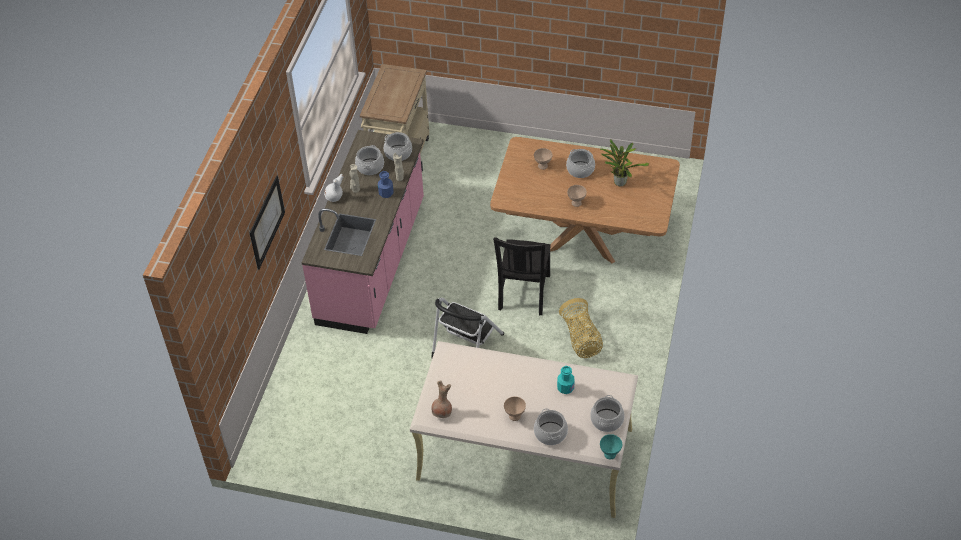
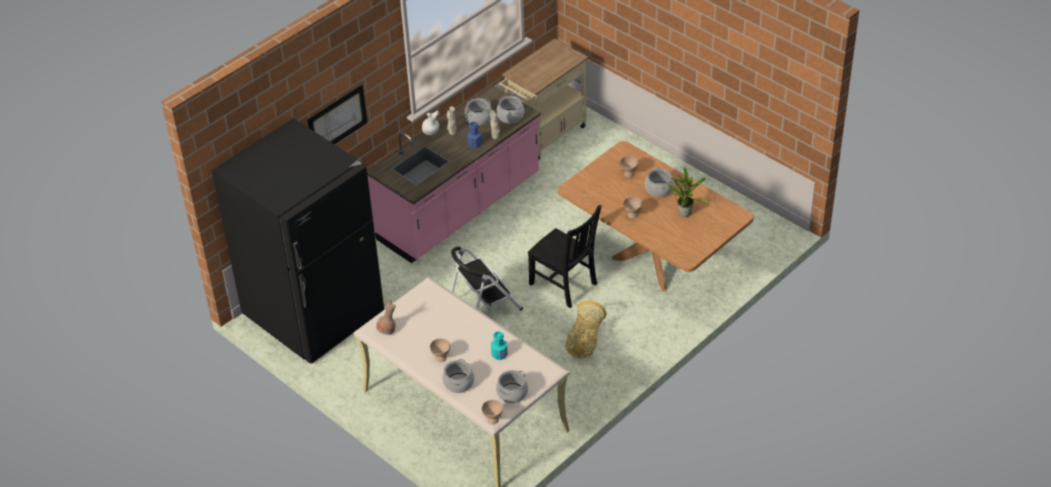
camera: 30 degrees right, 5 degrees down
black chair [493,237,551,315] -> black chair turned 90 degrees counterclockwise [528,205,602,308]
turquoise bowl [600,434,622,460] -> beige bowl [482,400,503,424]
none -> black fridge [212,118,384,363]

